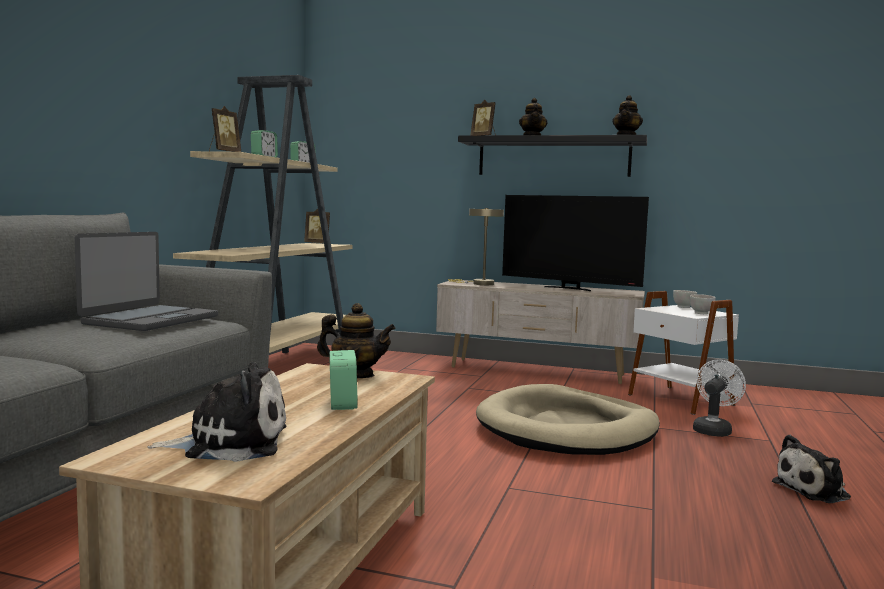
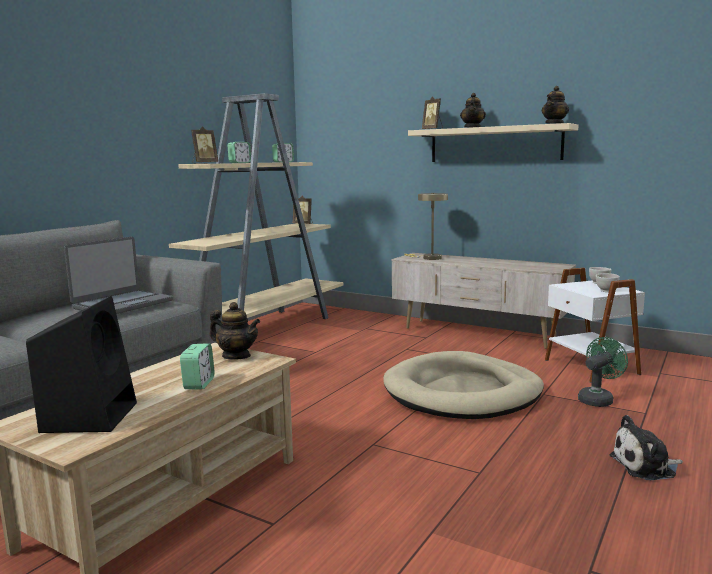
camera: 15 degrees right, 5 degrees up
plush toy [147,362,286,462] -> black speaker [26,296,137,433]
black shelf [458,135,647,177] -> beige shelf [408,123,579,162]
television [502,195,649,291] -> none
white fan [693,359,746,437] -> green fan [578,337,628,407]

